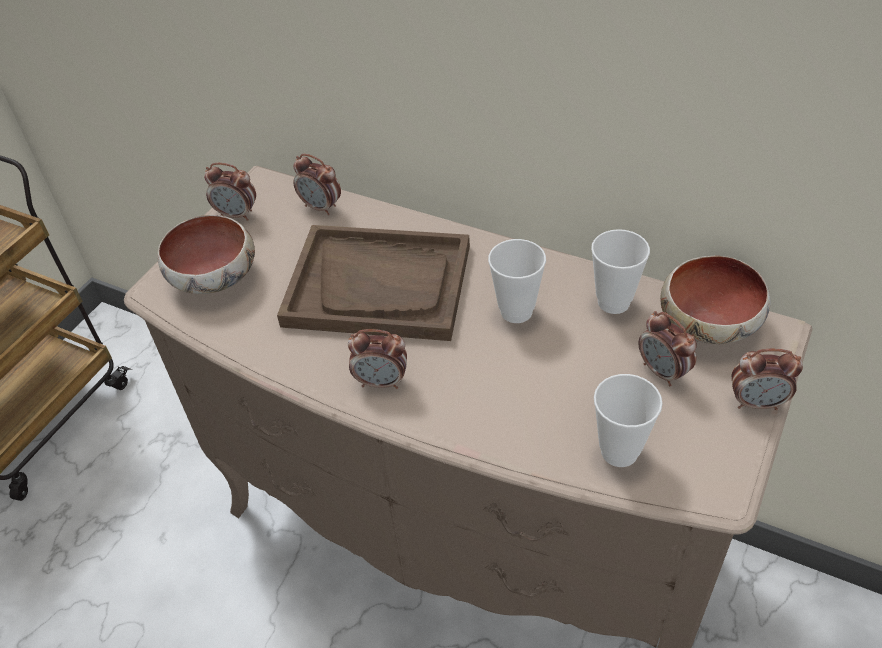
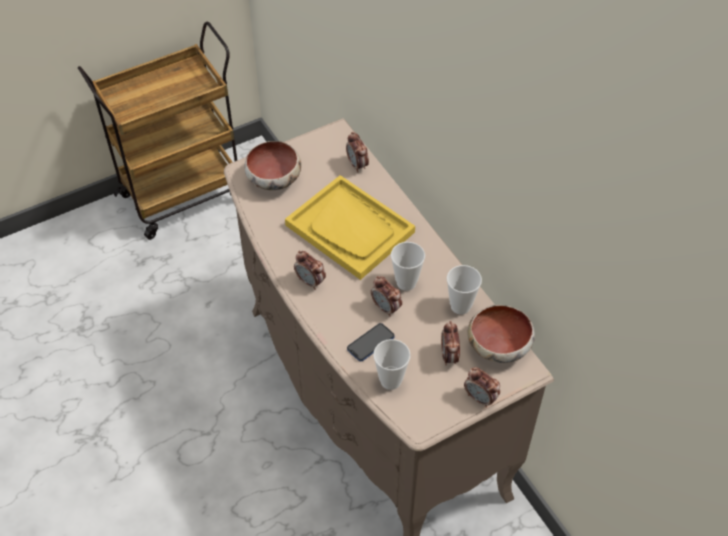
camera: 30 degrees right, 5 degrees up
alarm clock [204,163,256,221] -> alarm clock moved to [371,276,402,317]
brown tray [277,225,470,341] -> yellow tray [285,175,415,280]
none -> phone [347,323,395,361]

